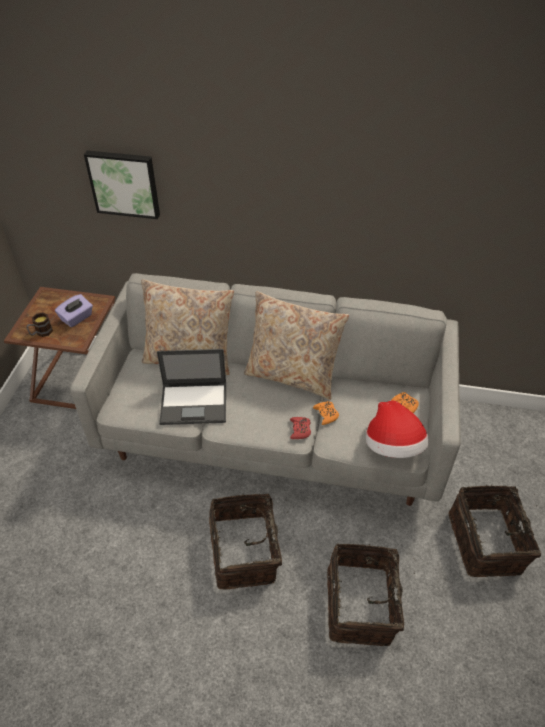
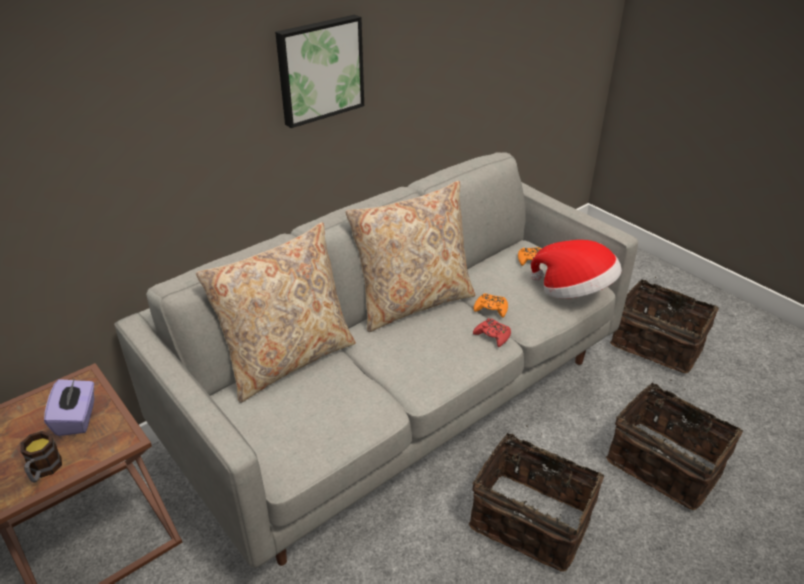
camera: 50 degrees left, 10 degrees down
picture [84,151,160,219] -> picture moved to [275,15,364,128]
laptop [157,349,226,425] -> none

